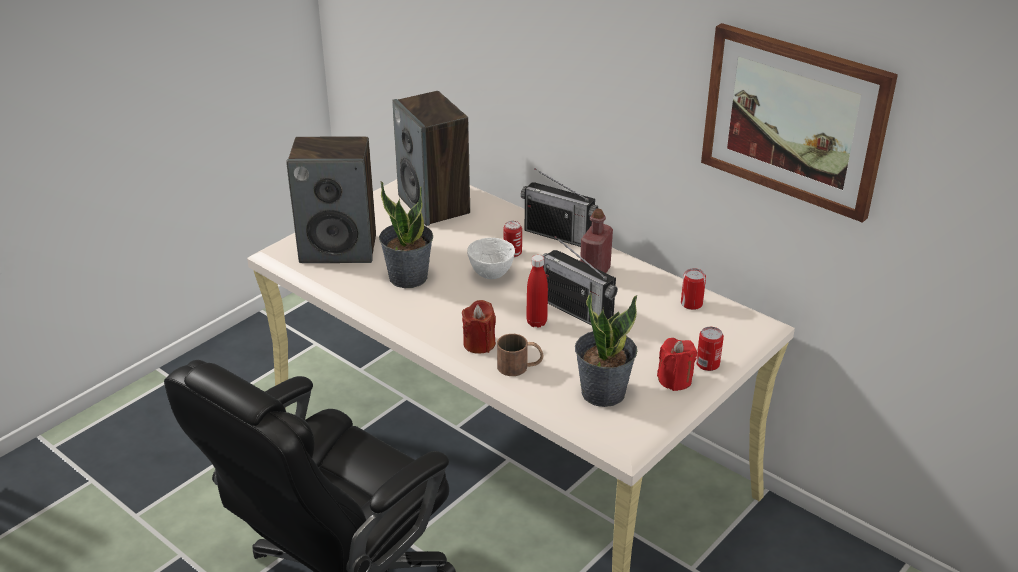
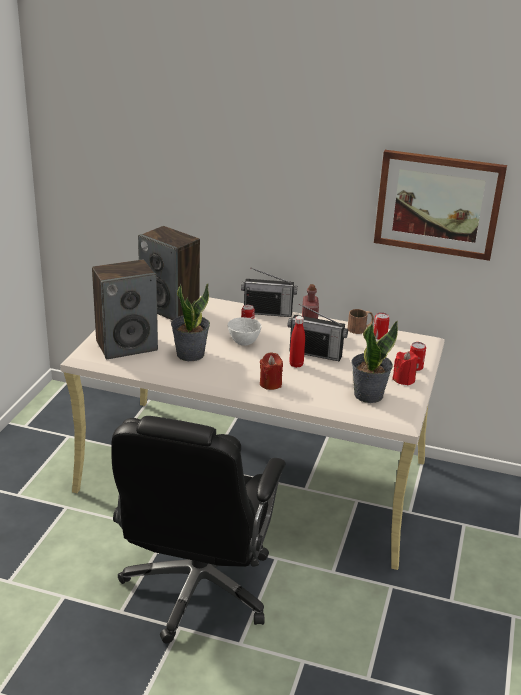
camera: 25 degrees left, 5 degrees down
brown mug [497,334,543,376] -> brown mug moved to [348,309,374,334]

